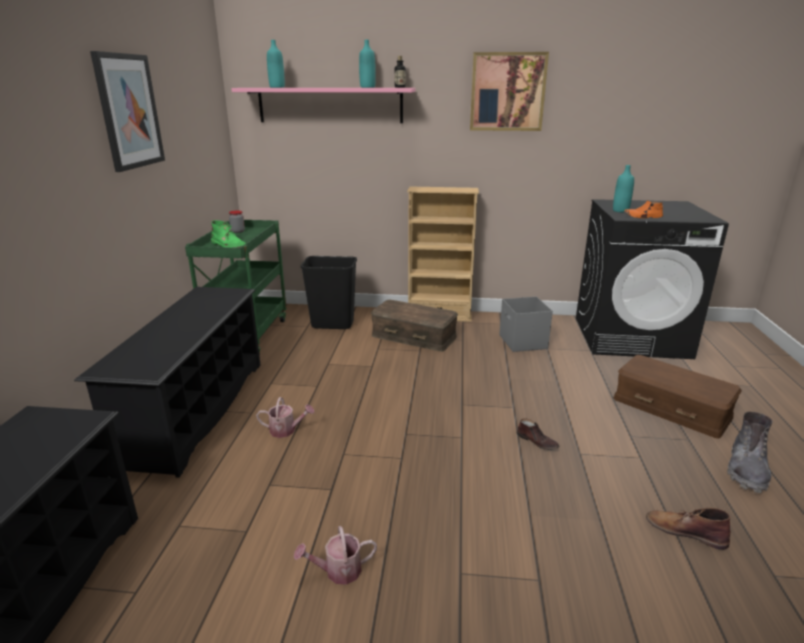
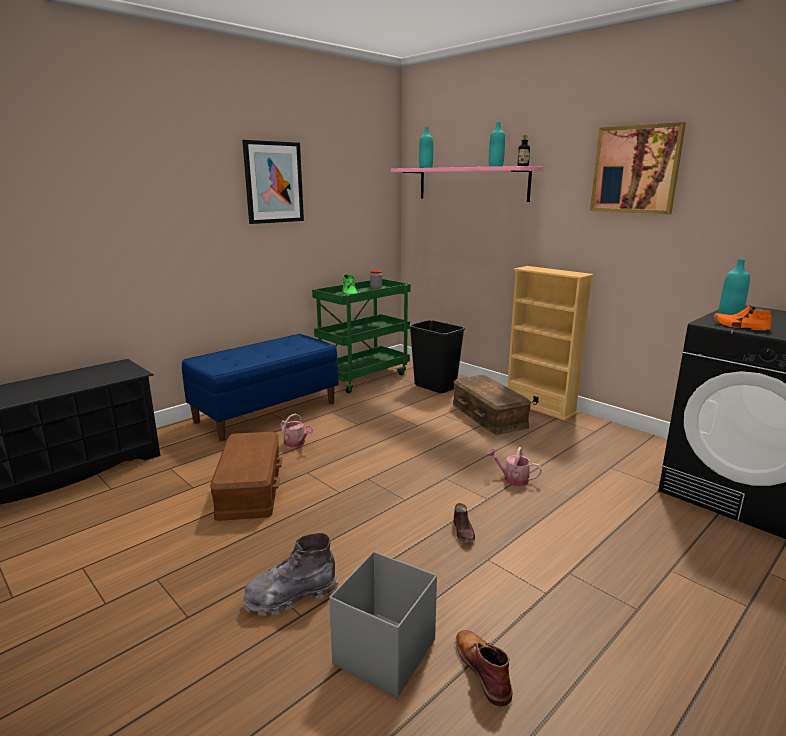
camera: 40 degrees right, 5 degrees down
black shoe rack [74,287,260,478] -> blue bench [182,334,339,441]
watering can [294,526,377,585] -> watering can moved to [486,447,542,486]
grey storage box [499,296,553,352] -> grey storage box moved to [329,551,437,697]
brown storage box [614,355,742,439] -> brown storage box moved to [210,432,282,521]
grey boot [727,412,773,493] -> grey boot moved to [244,533,338,616]

